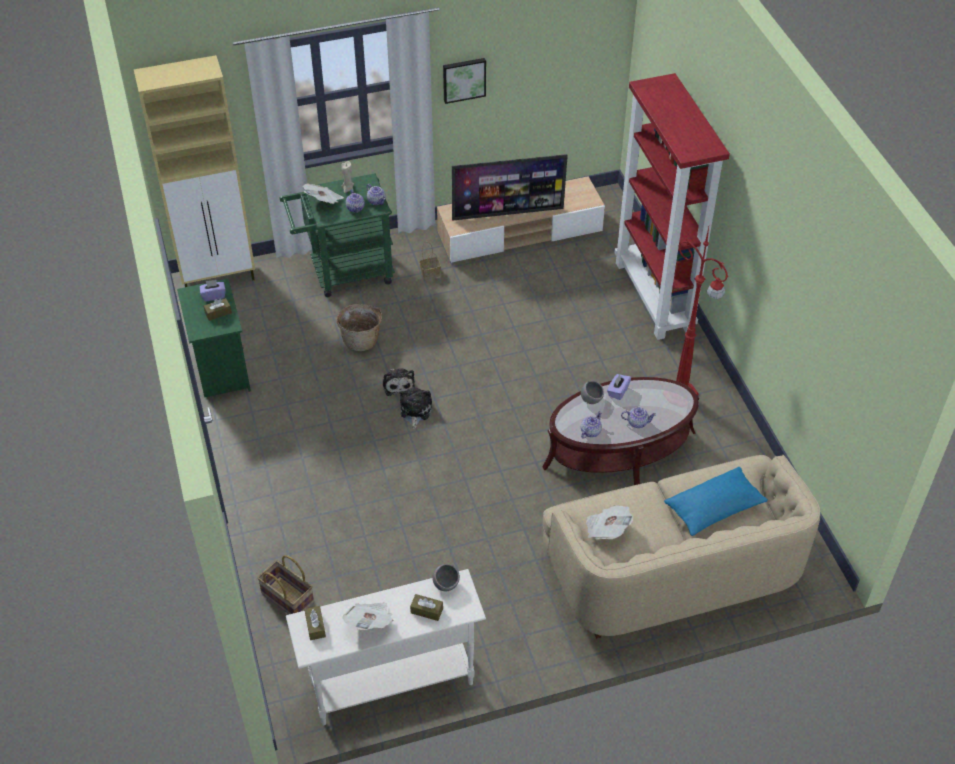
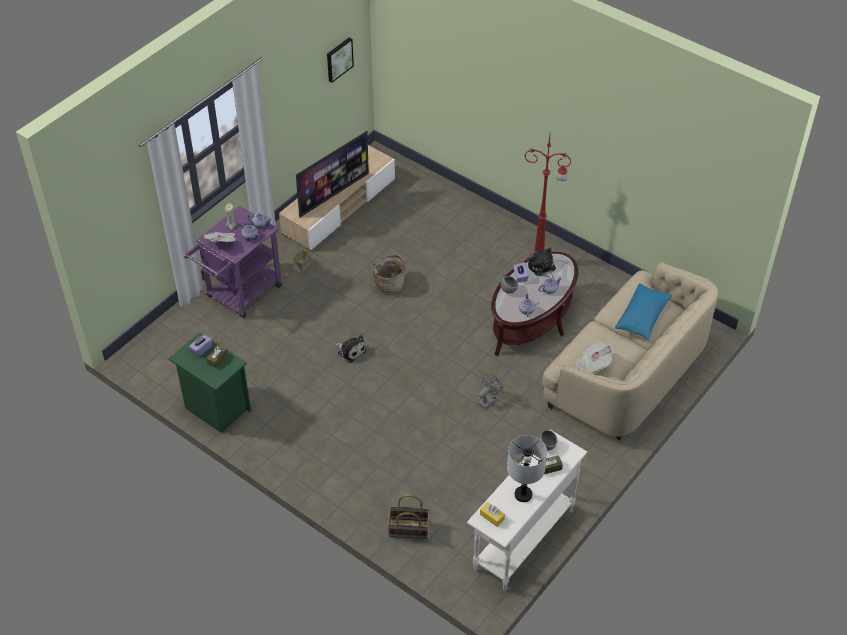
camera: 35 degrees left, 0 degrees up
beige cabinet [134,55,255,287] -> none
green cart [279,173,395,297] -> purple cart [184,206,282,318]
brown tissue box [304,606,326,640] -> yellow tissue box [480,502,505,527]
basket [337,304,383,351] -> basket moved to [372,254,406,294]
newspaper [343,603,393,630] -> grey table lamp [507,435,547,502]
plush toy [400,388,432,429] -> plush toy moved to [528,247,556,279]
picture [443,58,486,104] -> picture moved to [327,37,354,83]
red bookcase [614,73,730,340] -> none
none -> grey fan [478,373,503,409]

